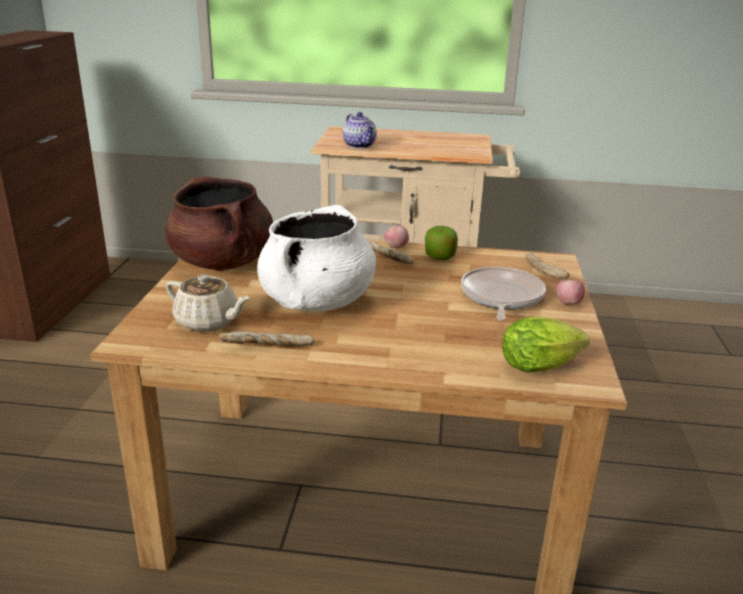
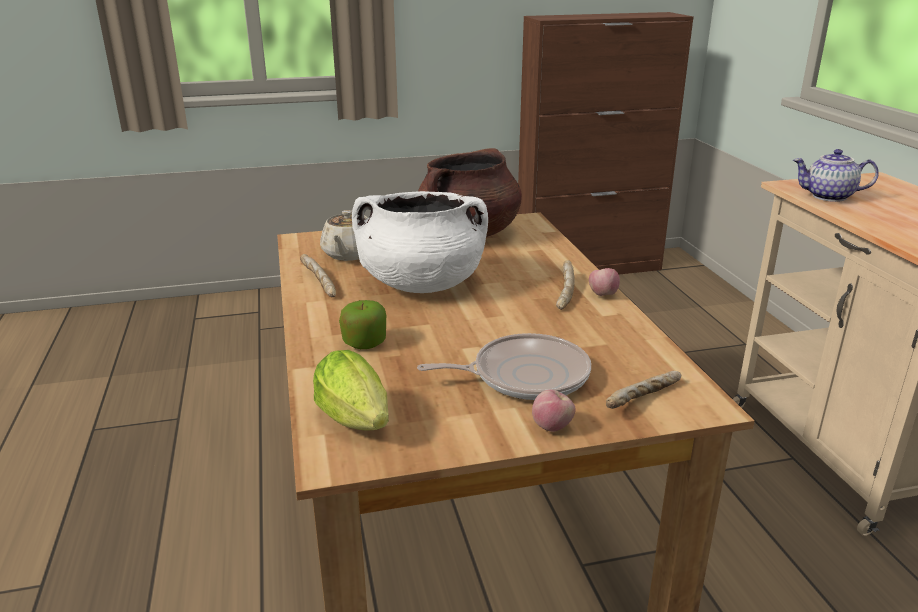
camera: 70 degrees right, 0 degrees up
teapot [343,112,377,149] -> teapot turned 60 degrees clockwise [793,149,879,202]
apple [425,226,458,260] -> apple moved to [339,300,386,349]

